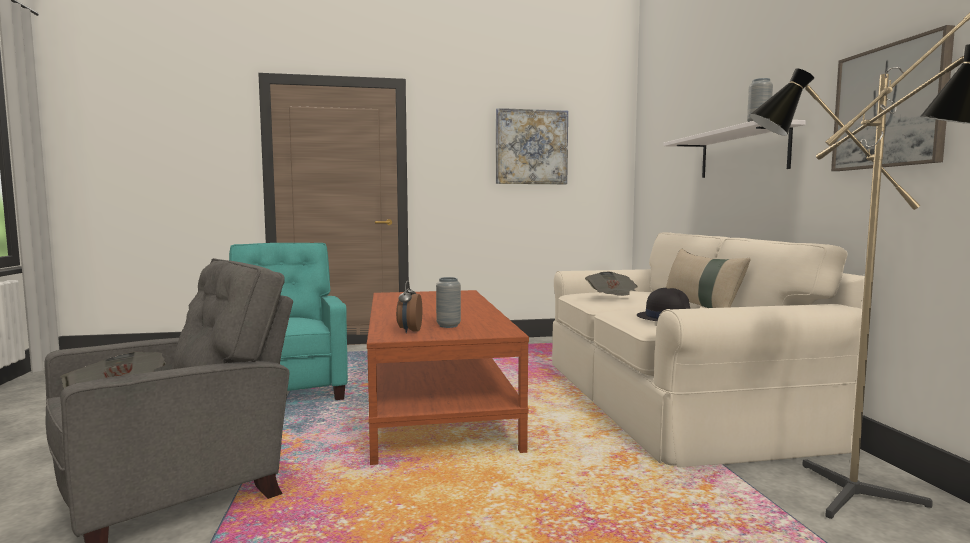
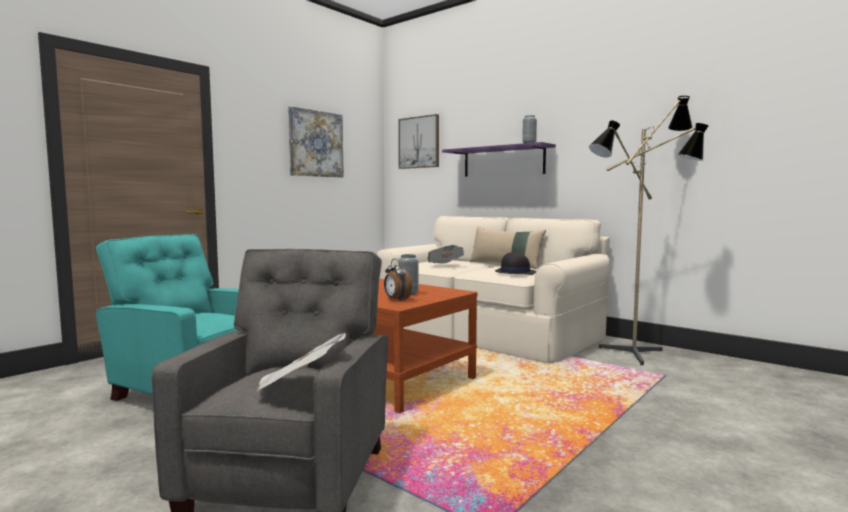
camera: 40 degrees left, 0 degrees up
white shelf [663,120,806,178] -> purple shelf [442,142,556,177]
picture [831,25,955,171] -> picture moved to [398,114,439,169]

